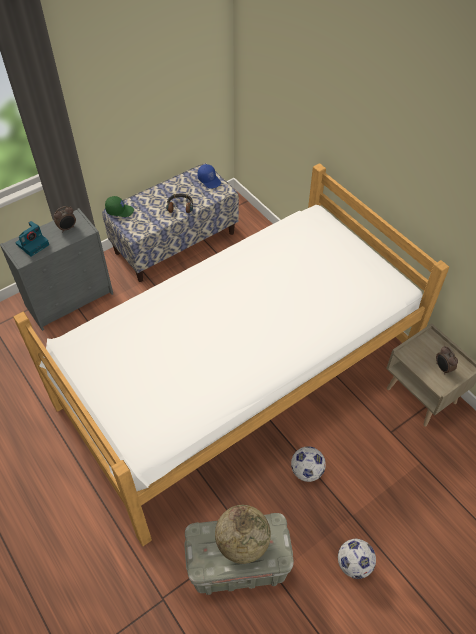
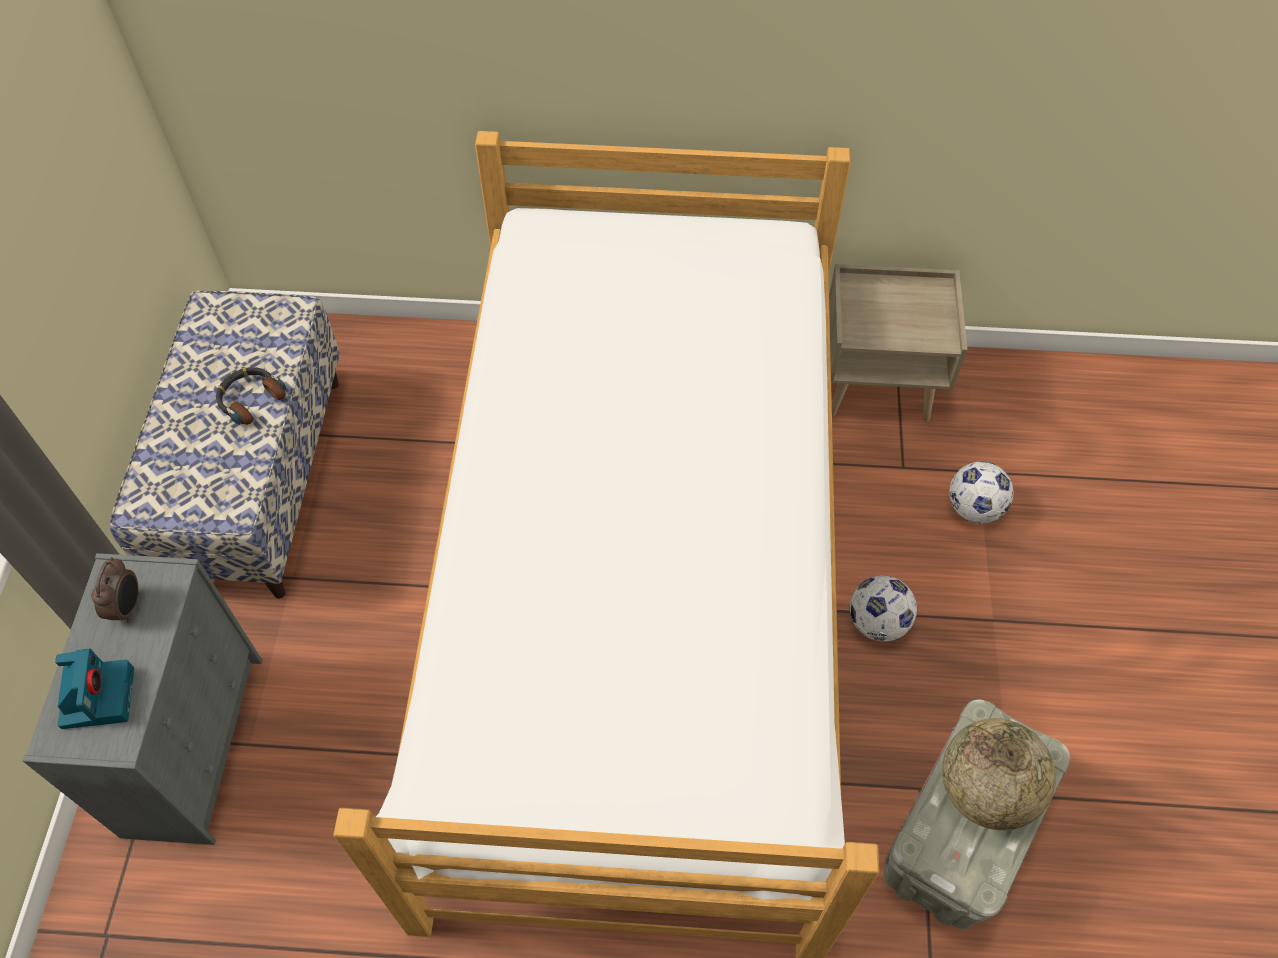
camera: 50 degrees left, 5 degrees up
green cap [105,196,134,217] -> none
blue cap [198,164,221,189] -> none
football [338,539,376,579] -> football moved to [949,461,1013,524]
alarm clock [436,346,458,374] -> none

